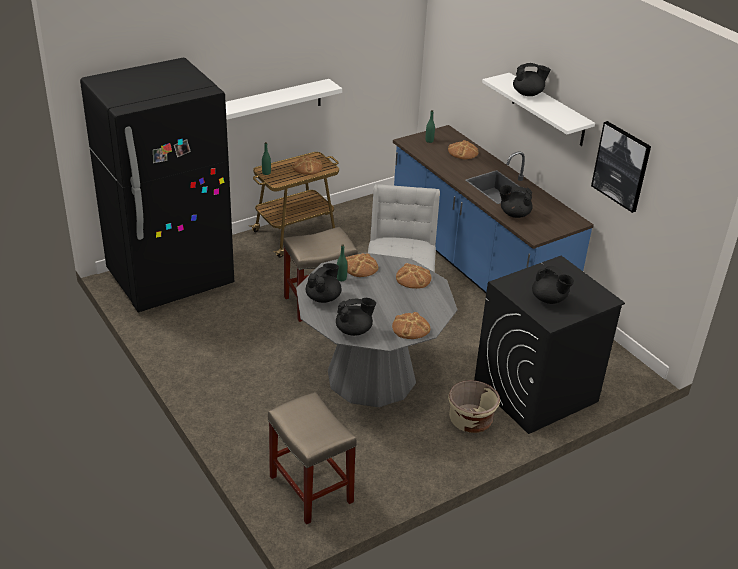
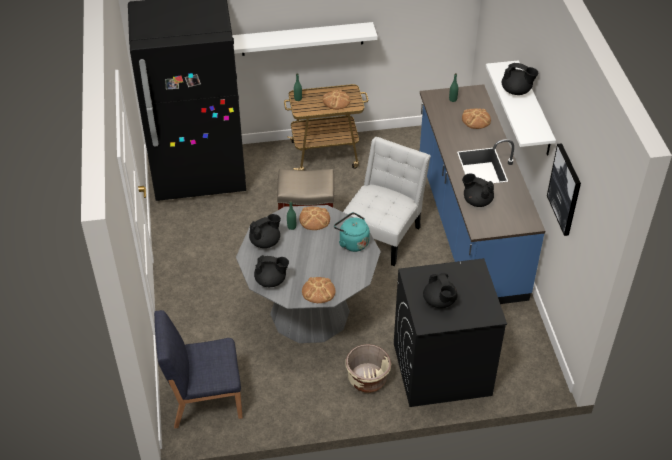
camera: 25 degrees right, 10 degrees up
beige stool [268,392,357,525] -> blue chair [154,310,243,428]
bread [396,263,431,289] -> turquoise kettle [334,212,370,252]

